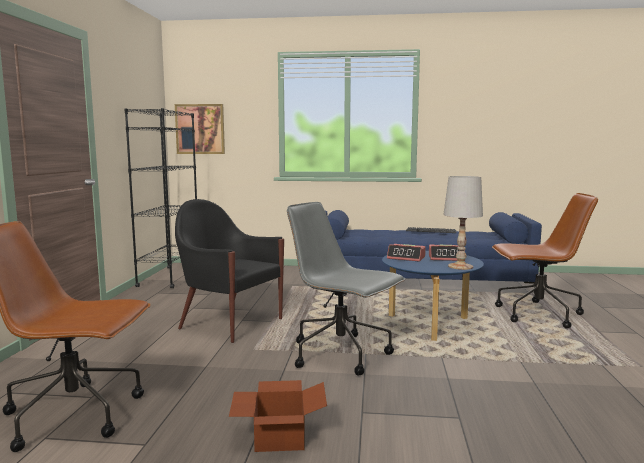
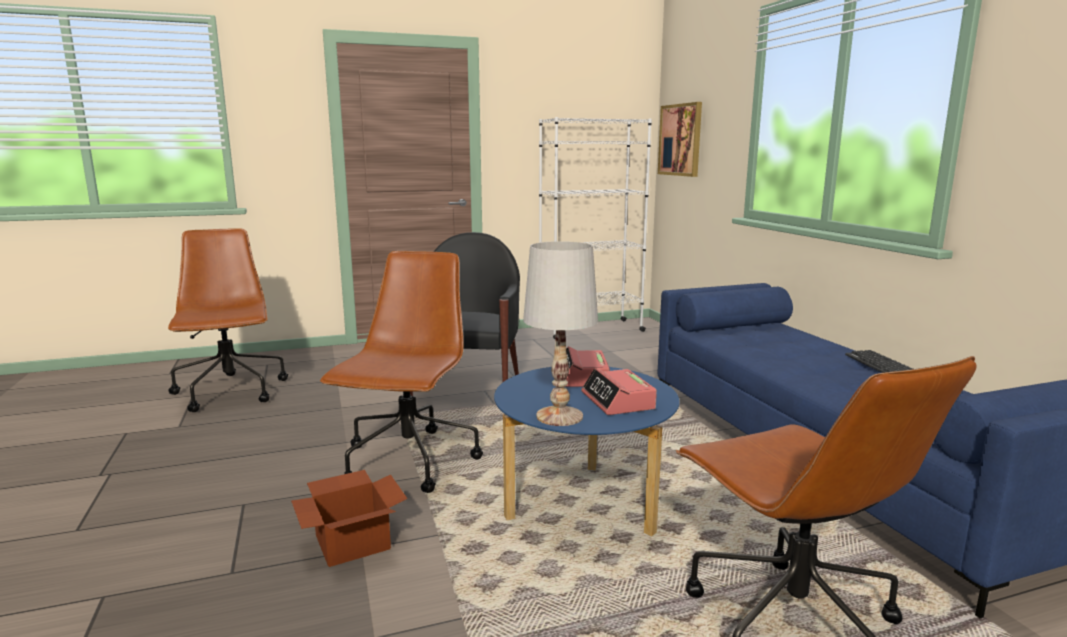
camera: 65 degrees right, 5 degrees up
black bookcase [124,108,197,288] -> white bookcase [539,117,652,339]
cardboard box [229,380,327,452] -> cardboard box moved to [291,470,407,567]
grey office chair [287,202,405,375] -> brown office chair [320,251,483,493]

